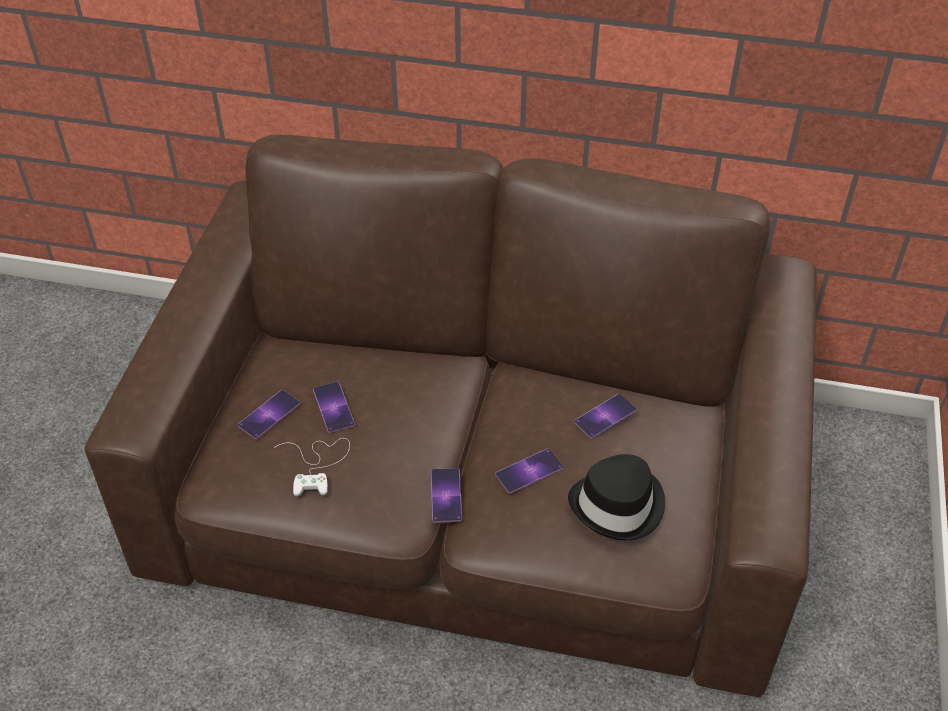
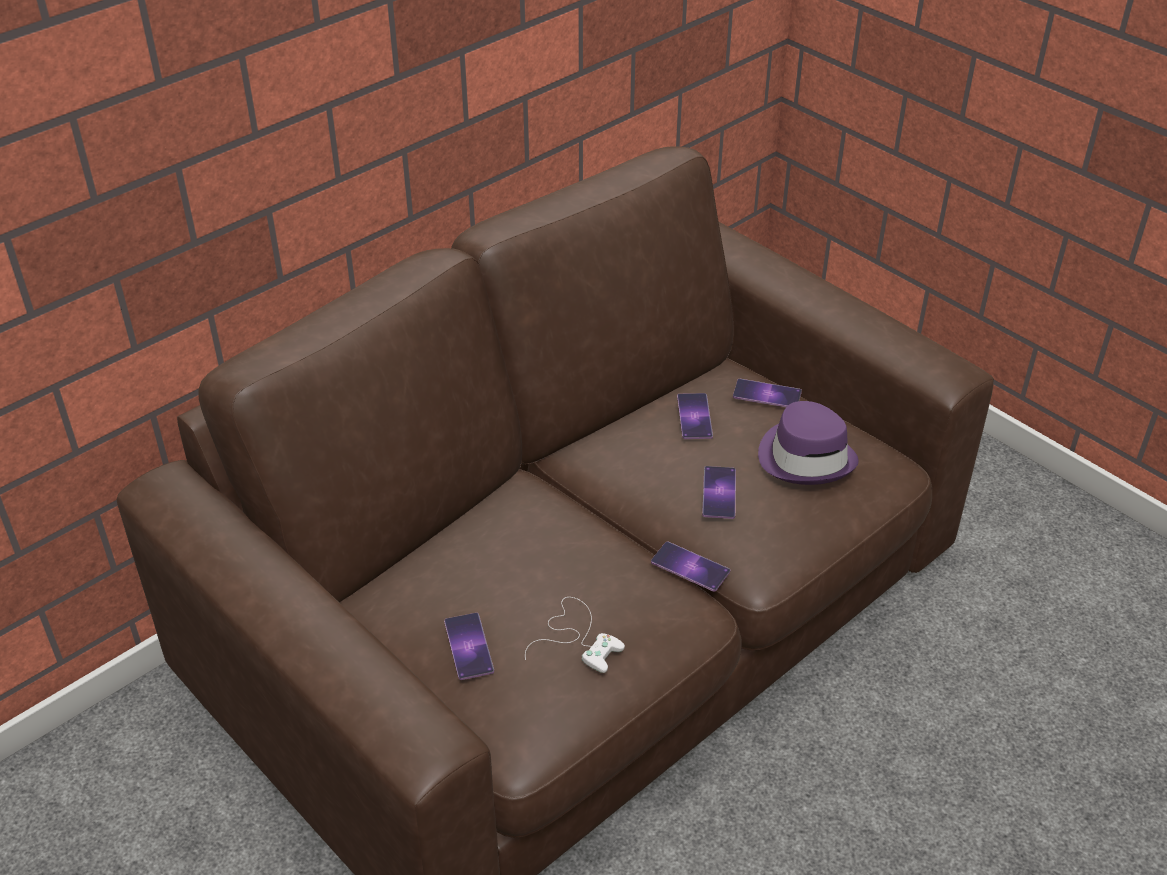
camera: 55 degrees left, 5 degrees down
phone [313,381,355,433] -> phone moved to [733,379,802,407]
black hat [568,454,665,540] -> purple hat [758,401,859,485]

